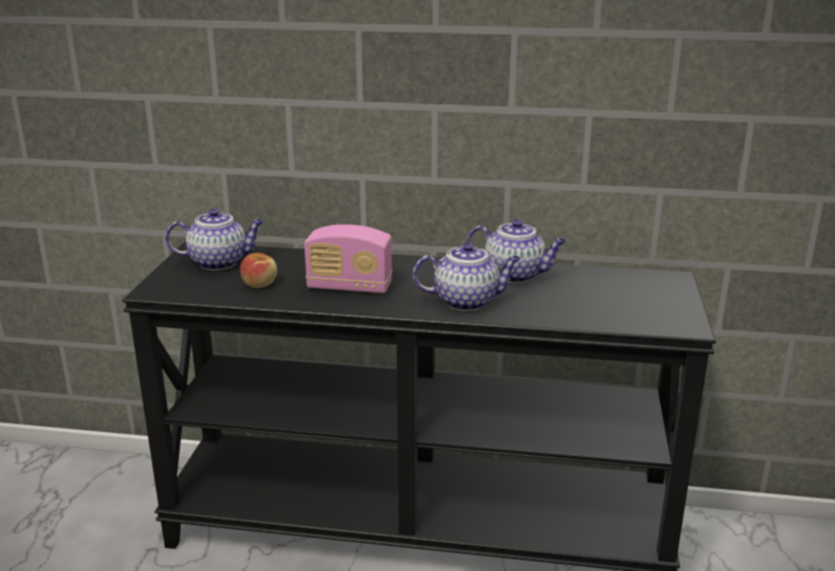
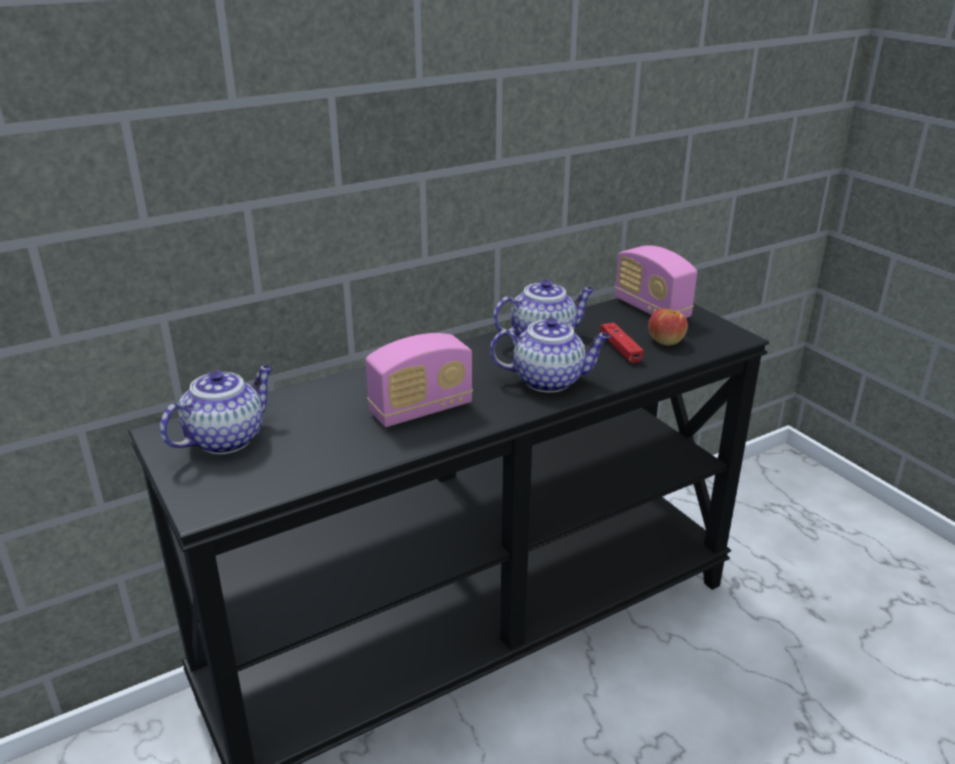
camera: 40 degrees left, 5 degrees up
apple [240,253,277,288] -> apple moved to [648,308,688,346]
teapot [413,243,521,311] -> teapot turned 45 degrees clockwise [490,317,611,392]
none -> red game controller [600,323,644,363]
none -> radio [615,245,697,318]

